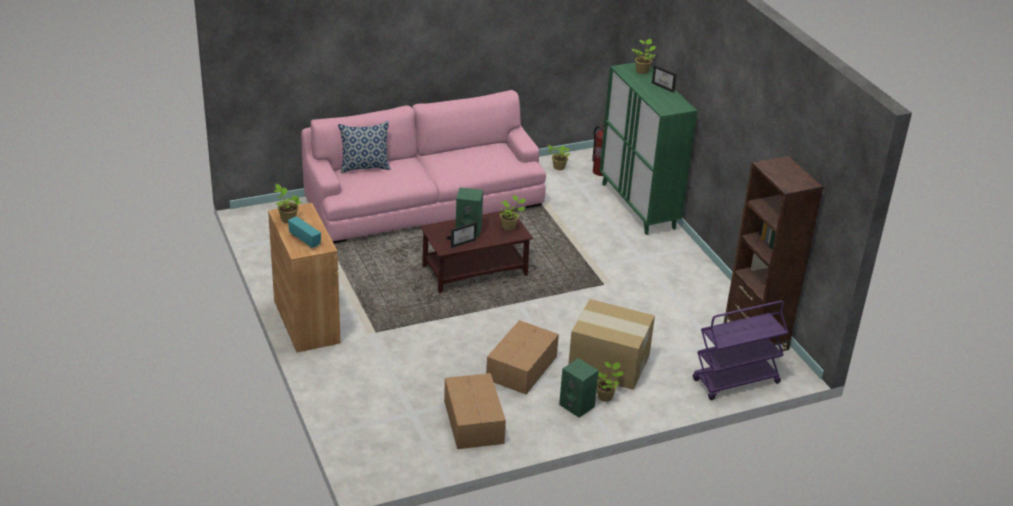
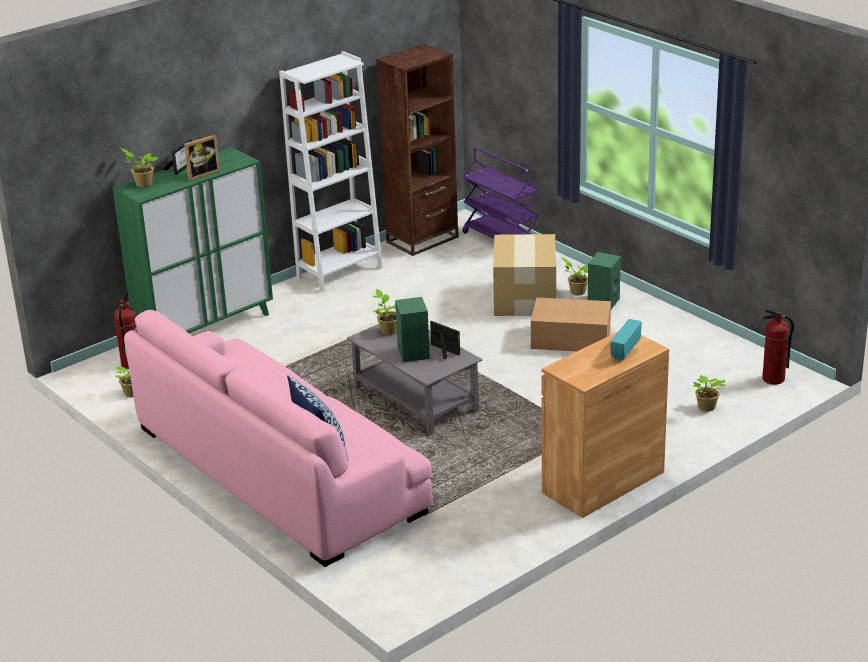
camera: 105 degrees left, 5 degrees down
potted plant [274,184,302,223] -> potted plant moved to [693,375,726,412]
brown coffee table [420,209,533,293] -> grey coffee table [347,324,482,435]
cardboard box [444,373,506,449] -> none
none -> picture frame [184,135,220,181]
none -> white bookcase [279,51,383,292]
none -> fire extinguisher [762,308,794,385]

